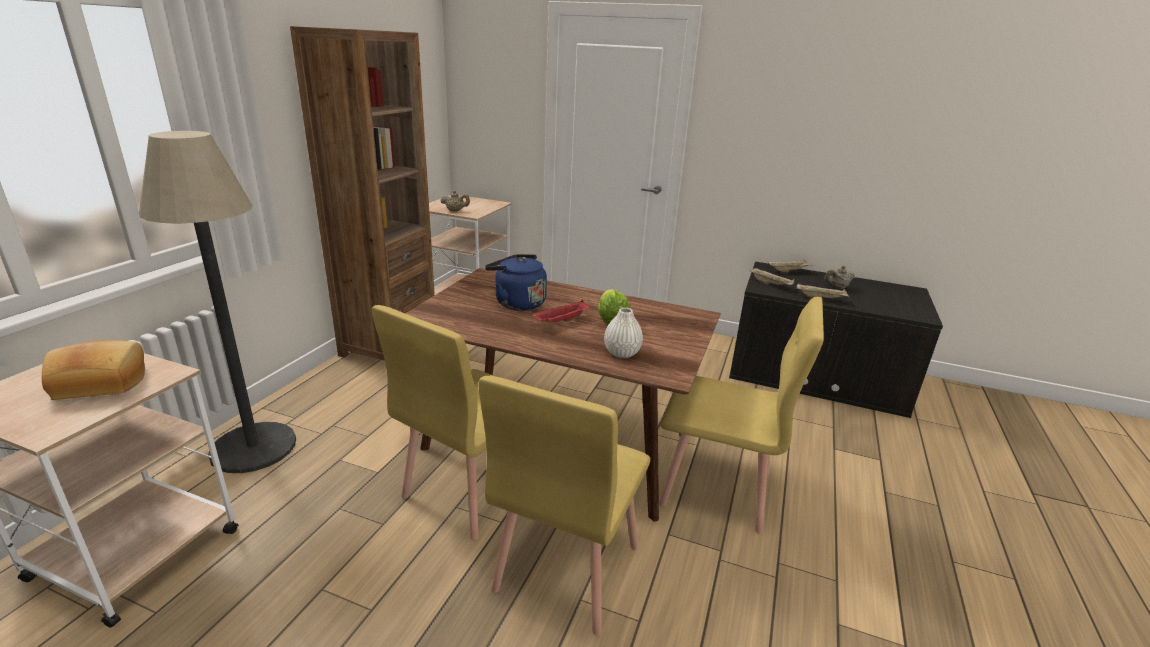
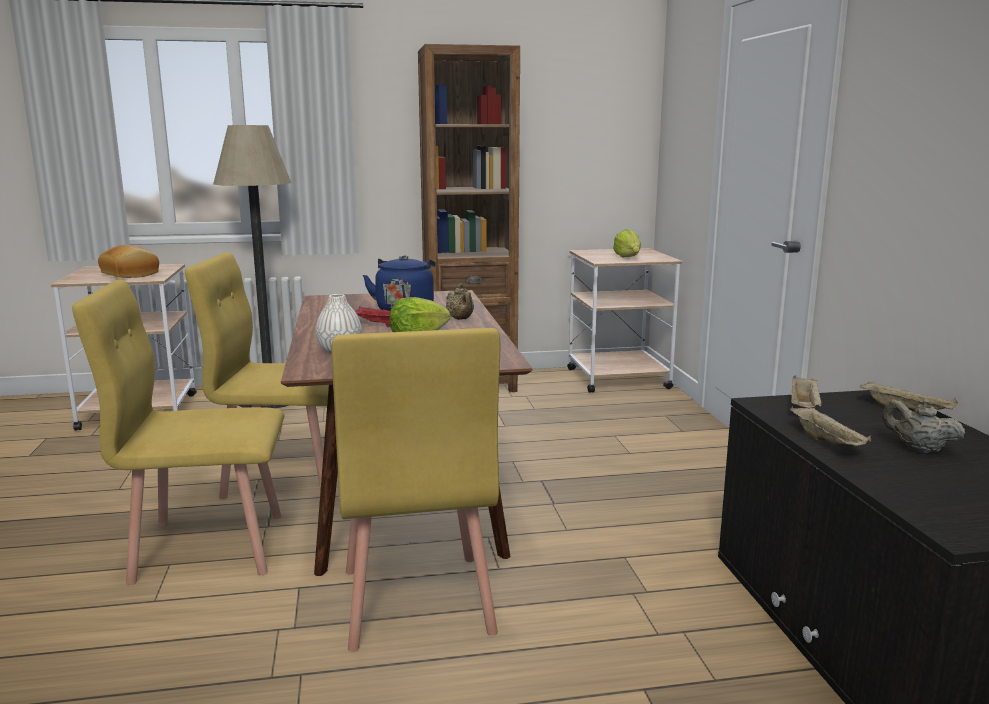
camera: 60 degrees right, 10 degrees down
beige teapot [441,190,470,212] -> beige teapot moved to [446,283,474,320]
none -> lettuce [613,229,641,257]

